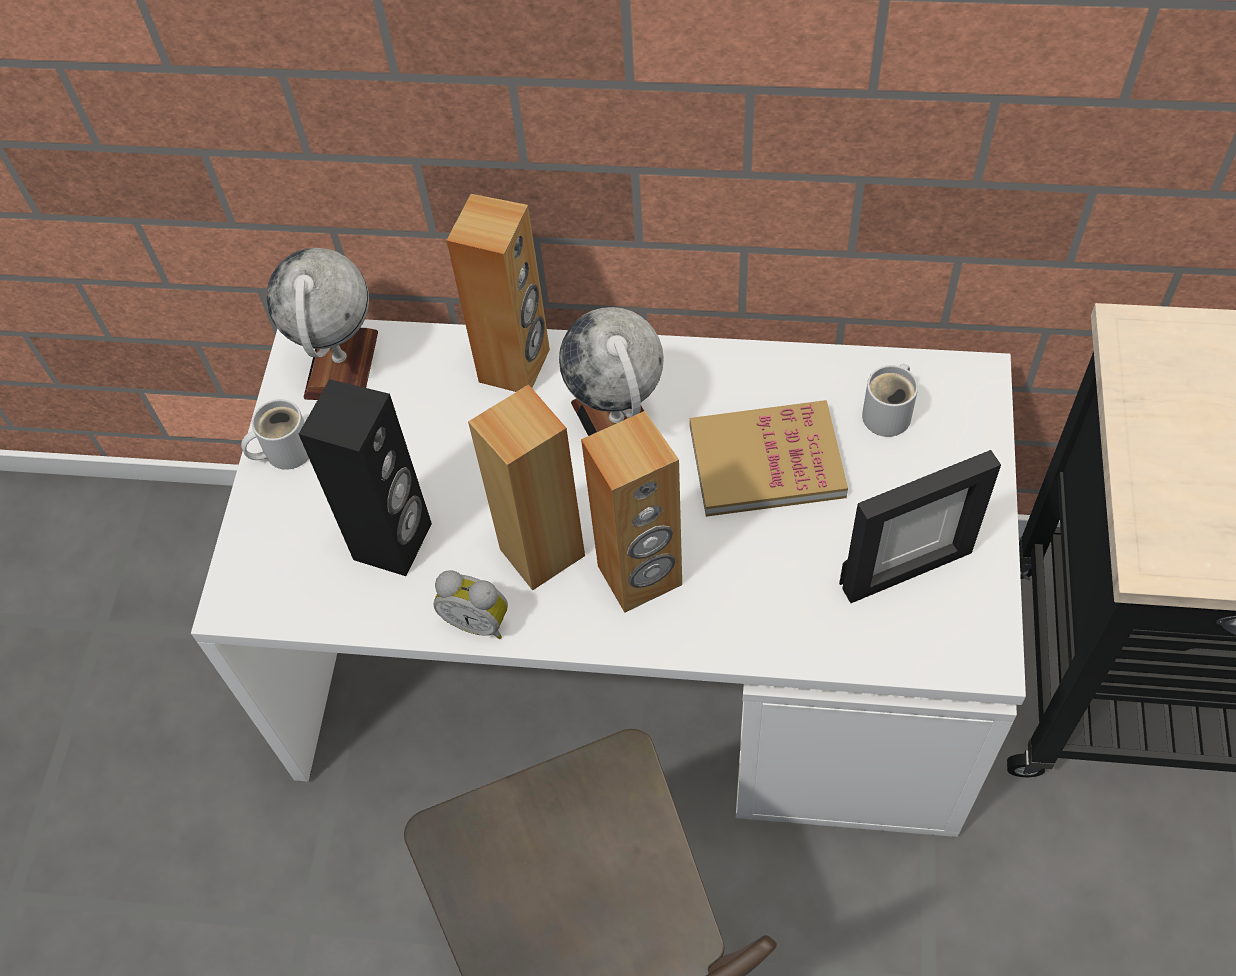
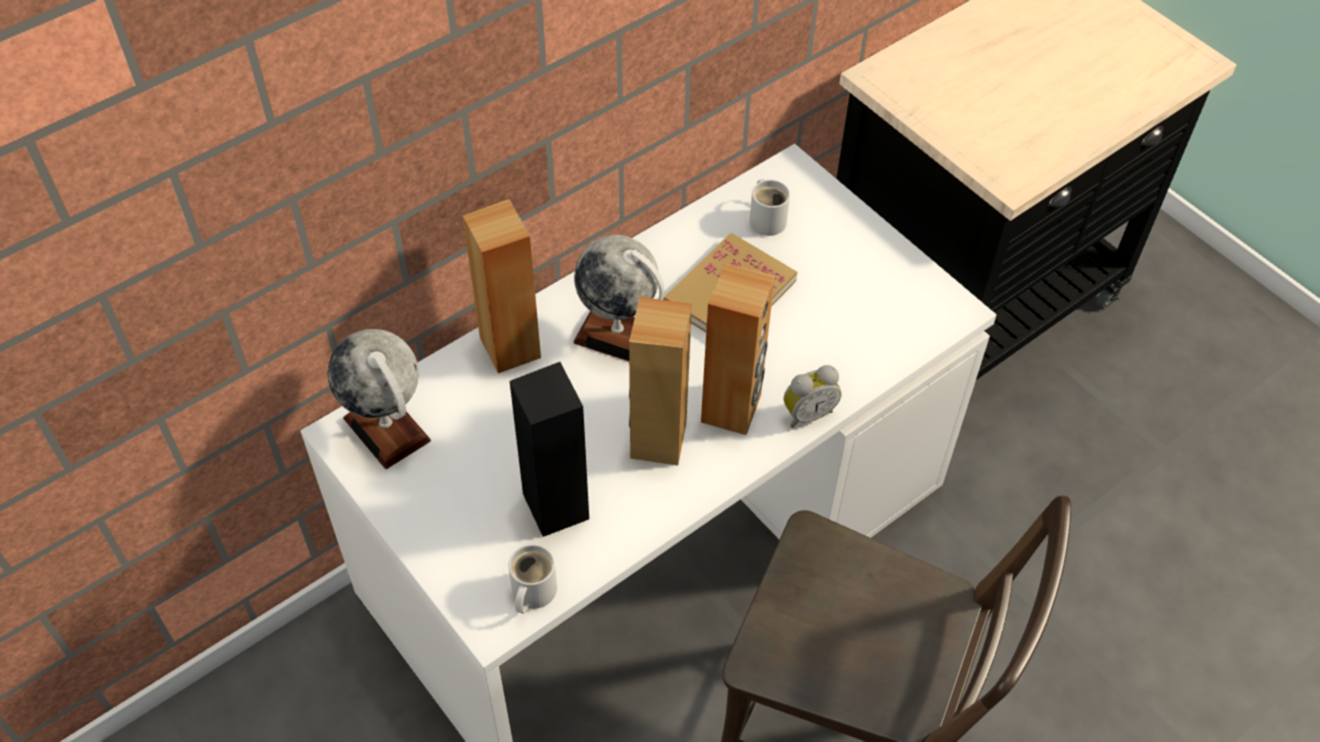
camera: 50 degrees left, 5 degrees down
white mug [241,399,309,470] -> white mug moved to [508,544,557,614]
alarm clock [433,570,508,639] -> alarm clock moved to [783,365,842,428]
picture frame [839,450,1001,603] -> none

